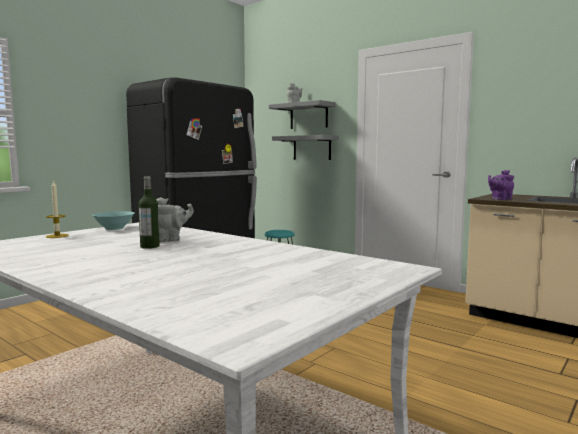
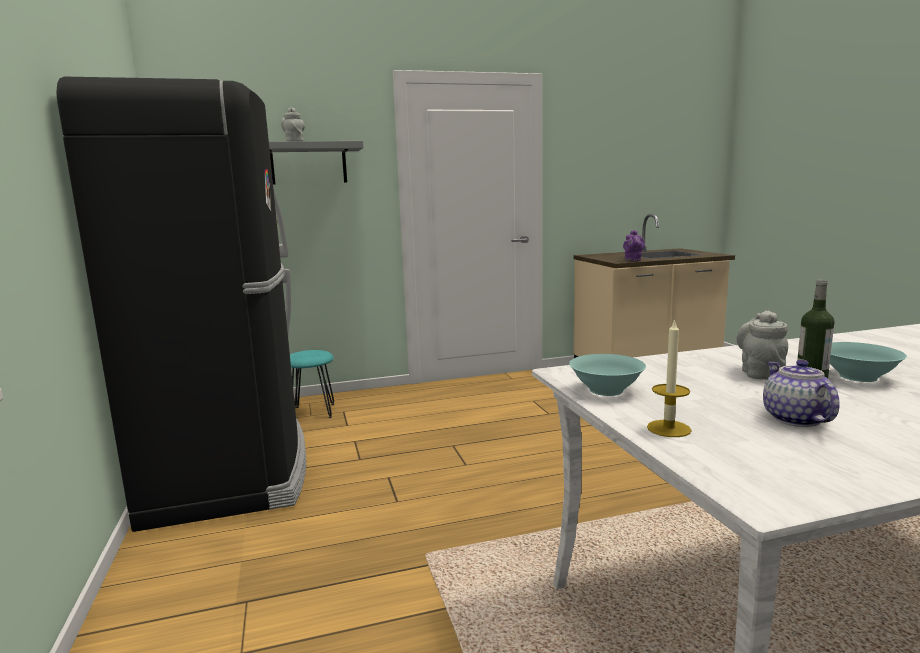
camera: 55 degrees left, 5 degrees up
grey shelf [272,135,339,160] -> none
none -> teapot [763,359,840,427]
none -> turquoise bowl [830,342,907,382]

